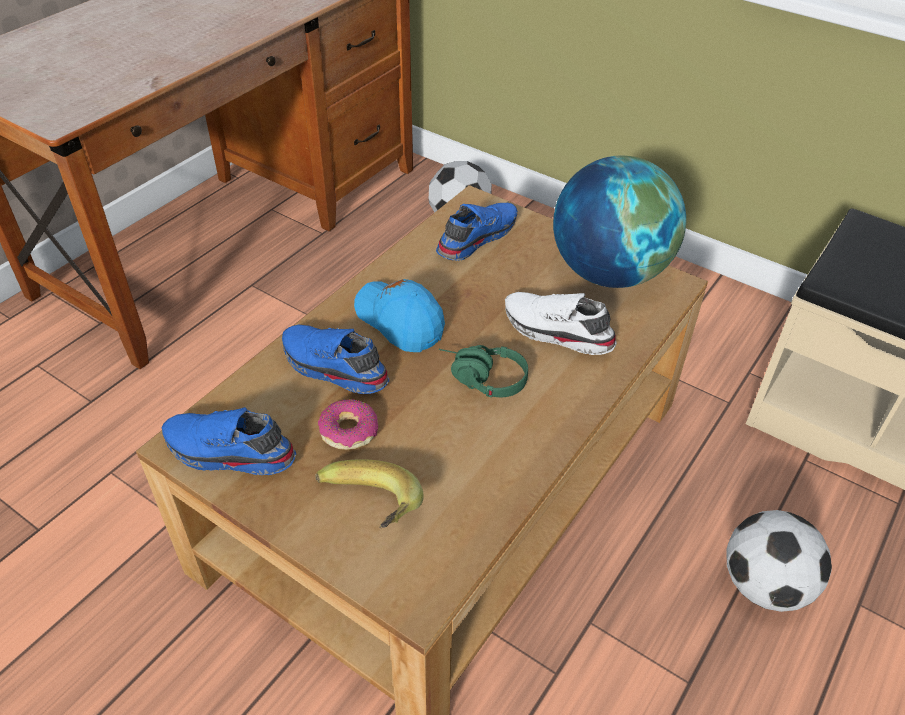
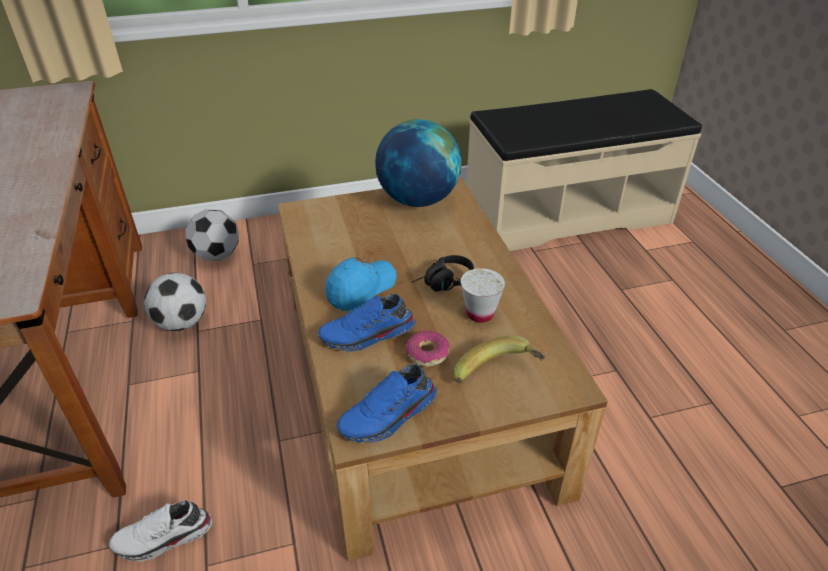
camera: 50 degrees left, 5 degrees down
blue cap [354,279,445,352] -> blue cap turned 135 degrees clockwise [325,257,397,311]
blue shoe [436,203,518,261] -> none
green headphones [439,345,528,397] -> black headphones [411,255,474,292]
white shoe [505,292,617,355] -> white shoe moved to [109,500,212,561]
football [727,510,832,612] -> football moved to [144,273,206,331]
none -> white cup [461,268,505,323]

